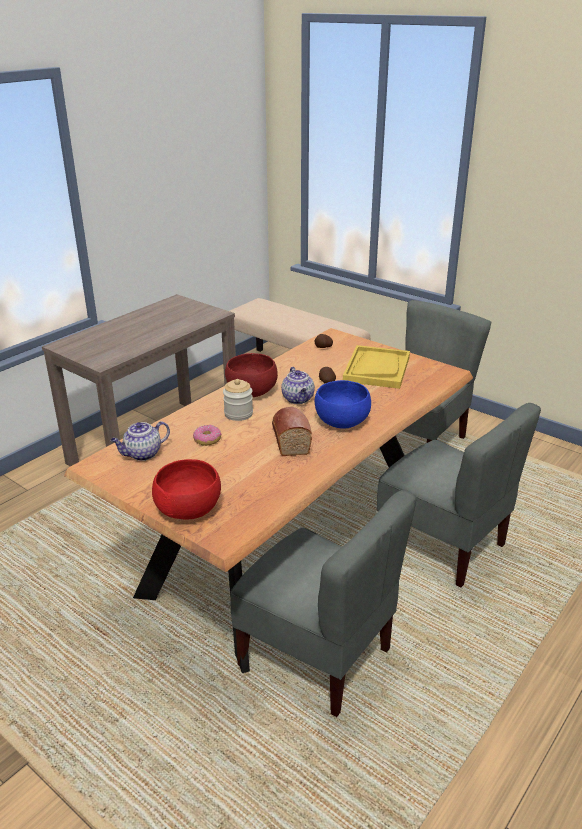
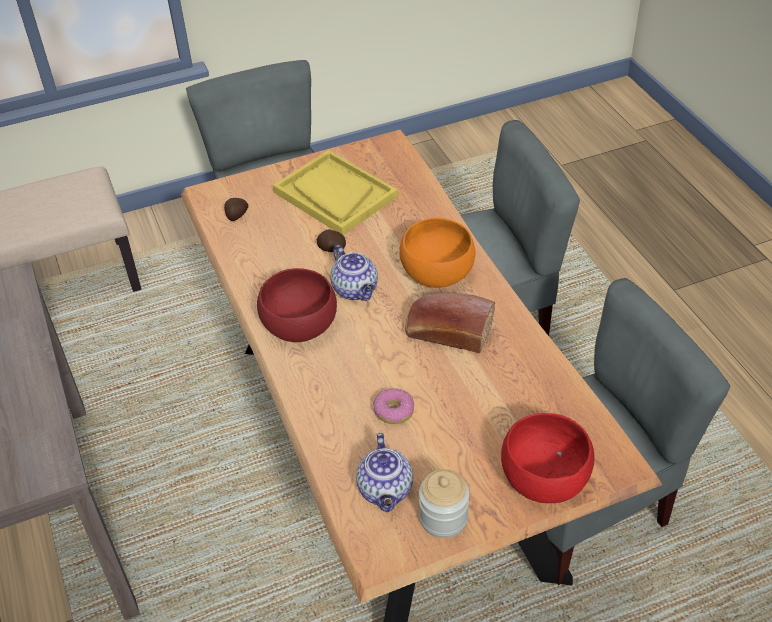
camera: 60 degrees left, 15 degrees up
jar [223,379,253,421] -> jar moved to [419,469,469,538]
teapot [281,367,315,404] -> teapot turned 45 degrees clockwise [330,245,378,301]
blue bowl [315,380,371,429] -> orange bowl [399,218,475,288]

